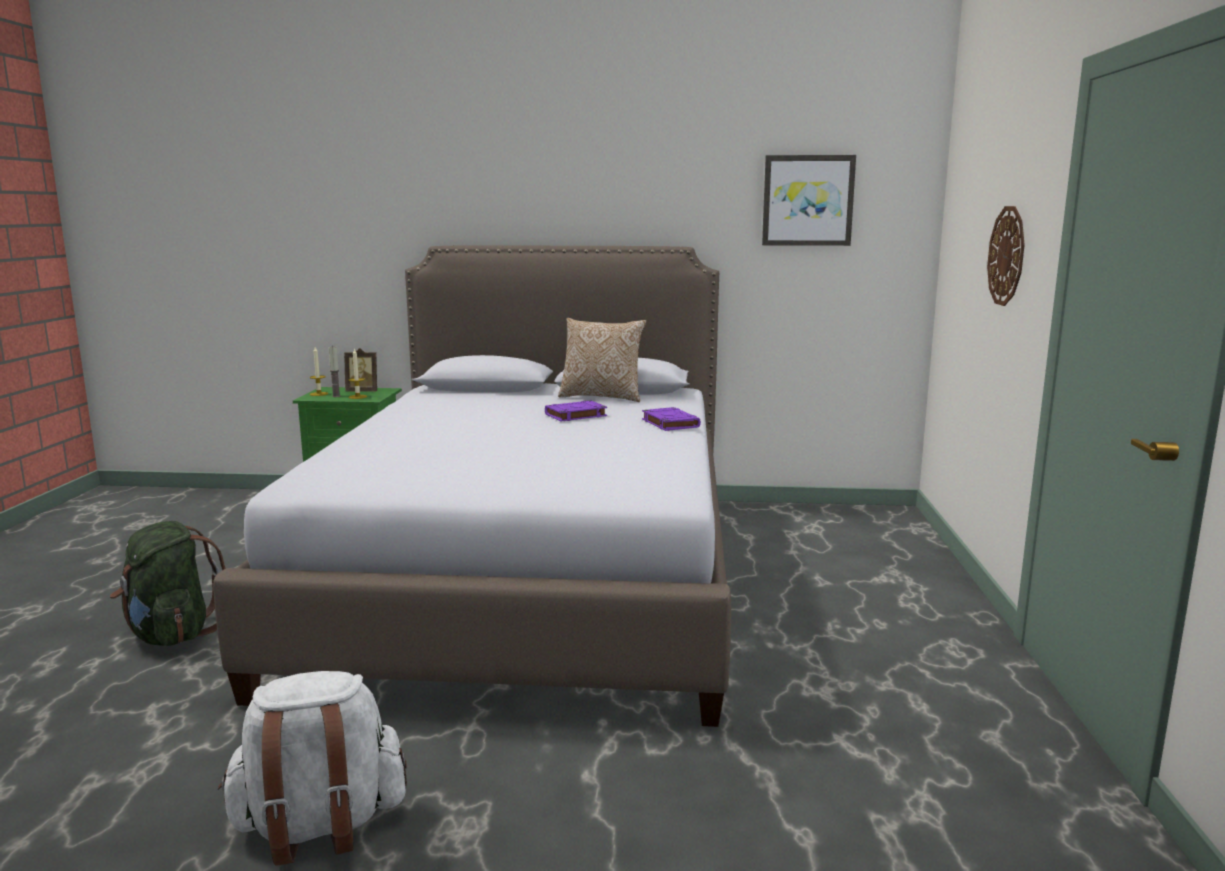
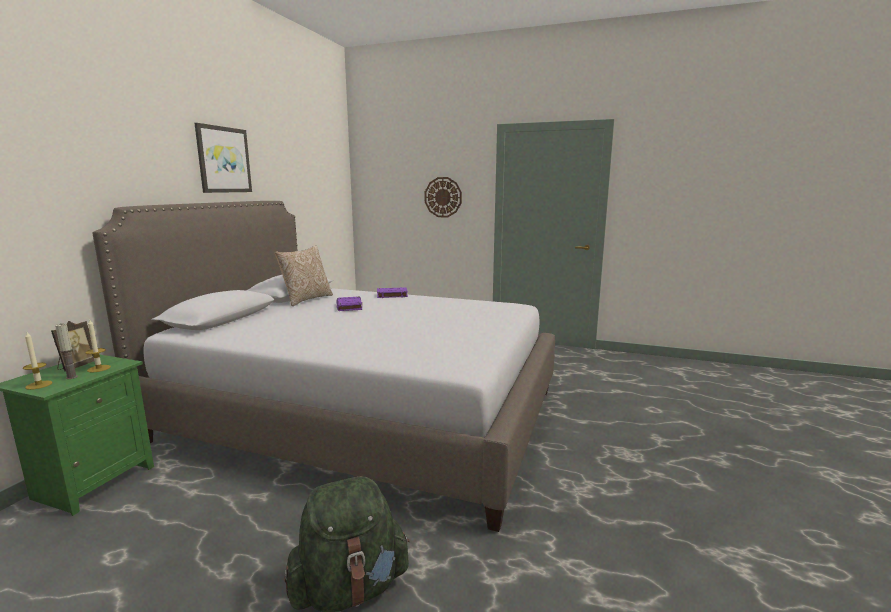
camera: 75 degrees left, 0 degrees up
white backpack [218,671,407,866] -> none
picture [762,155,856,246] -> picture moved to [195,123,252,193]

